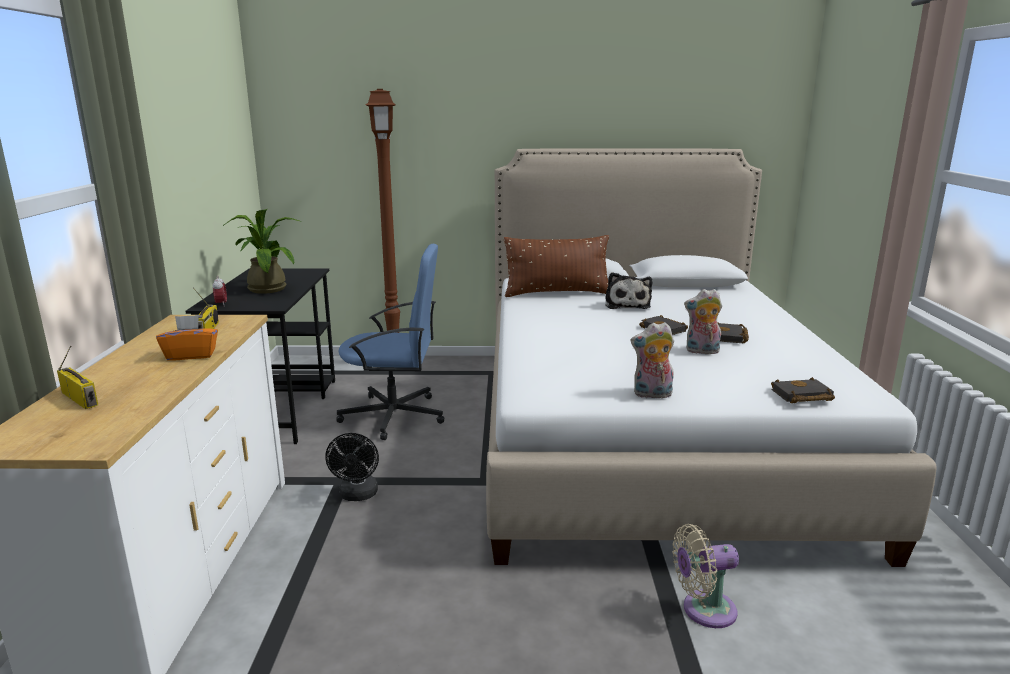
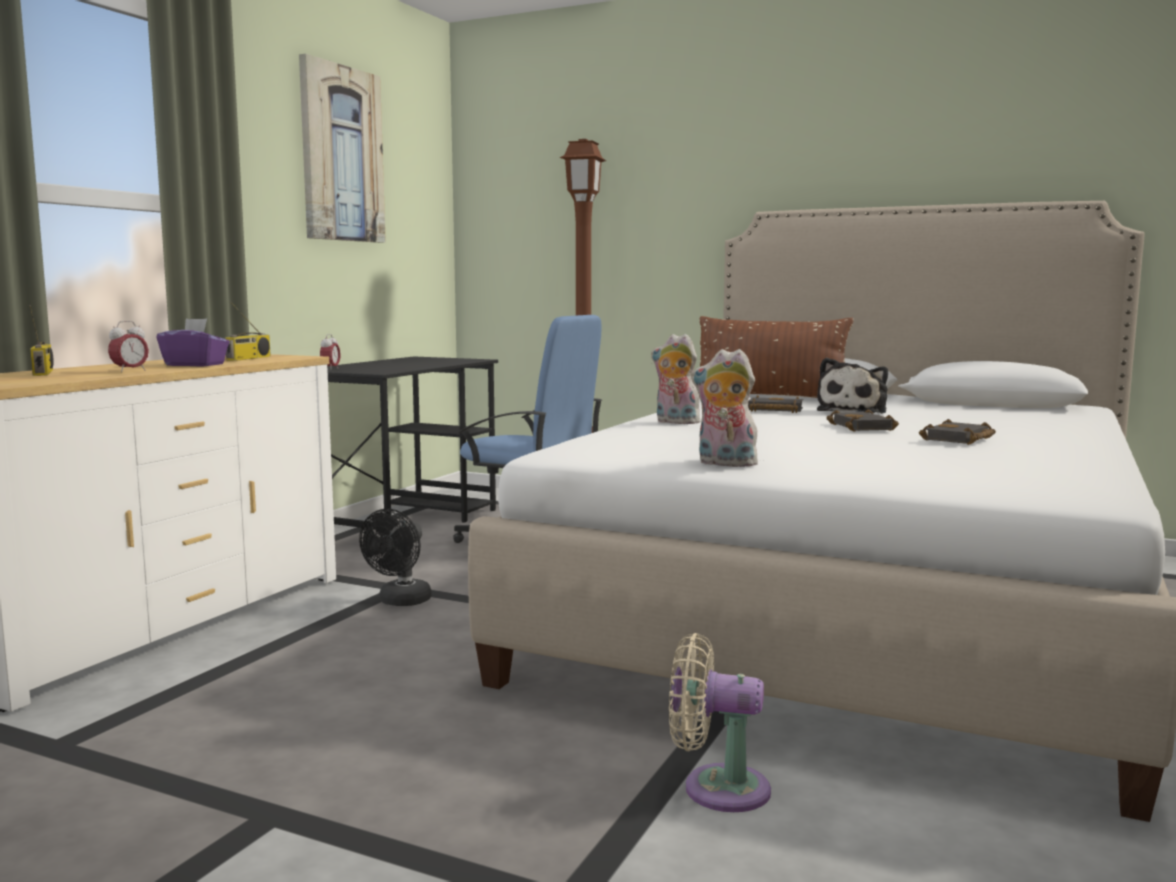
camera: 25 degrees right, 10 degrees down
orange tissue box [156,315,218,361] -> purple tissue box [156,319,229,367]
potted plant [223,209,302,294] -> none
plush toy [684,289,722,354] -> plush toy moved to [651,334,700,424]
black book [771,377,835,403] -> black book moved to [748,395,803,413]
none -> alarm clock [108,321,149,373]
none -> picture [299,54,386,243]

